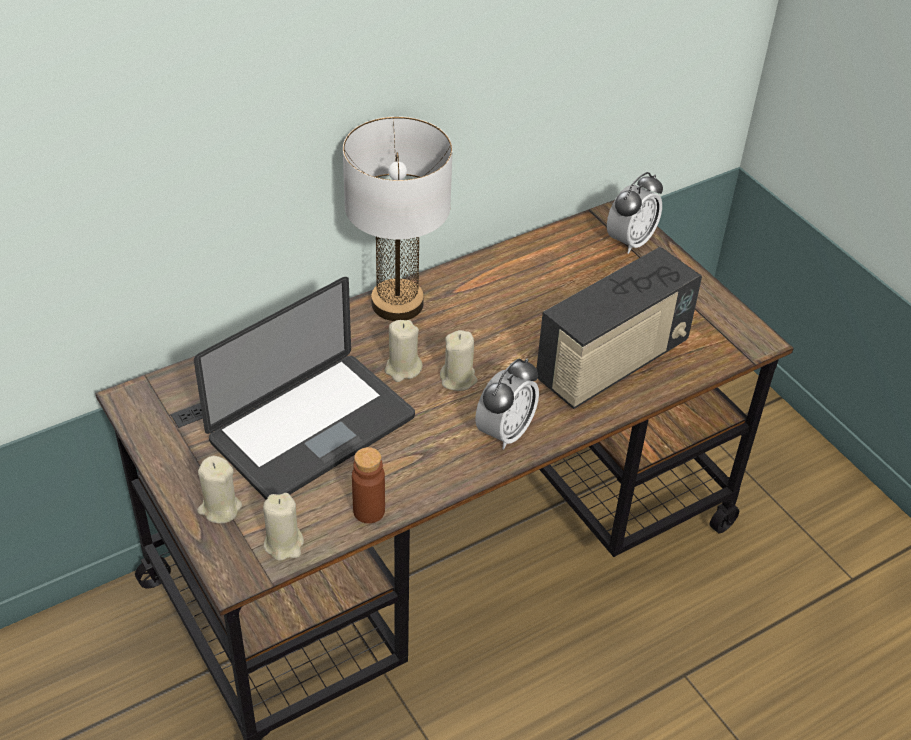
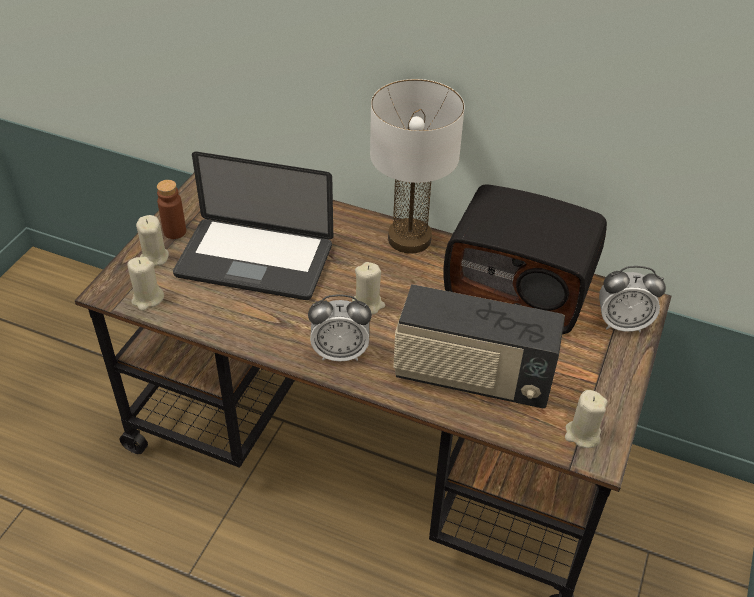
camera: 55 degrees right, 0 degrees up
brown bottle [352,447,385,523] -> brown bottle moved to [157,180,186,239]
beige candle [385,320,423,382] -> beige candle moved to [565,390,608,448]
none -> radio [443,184,607,334]

